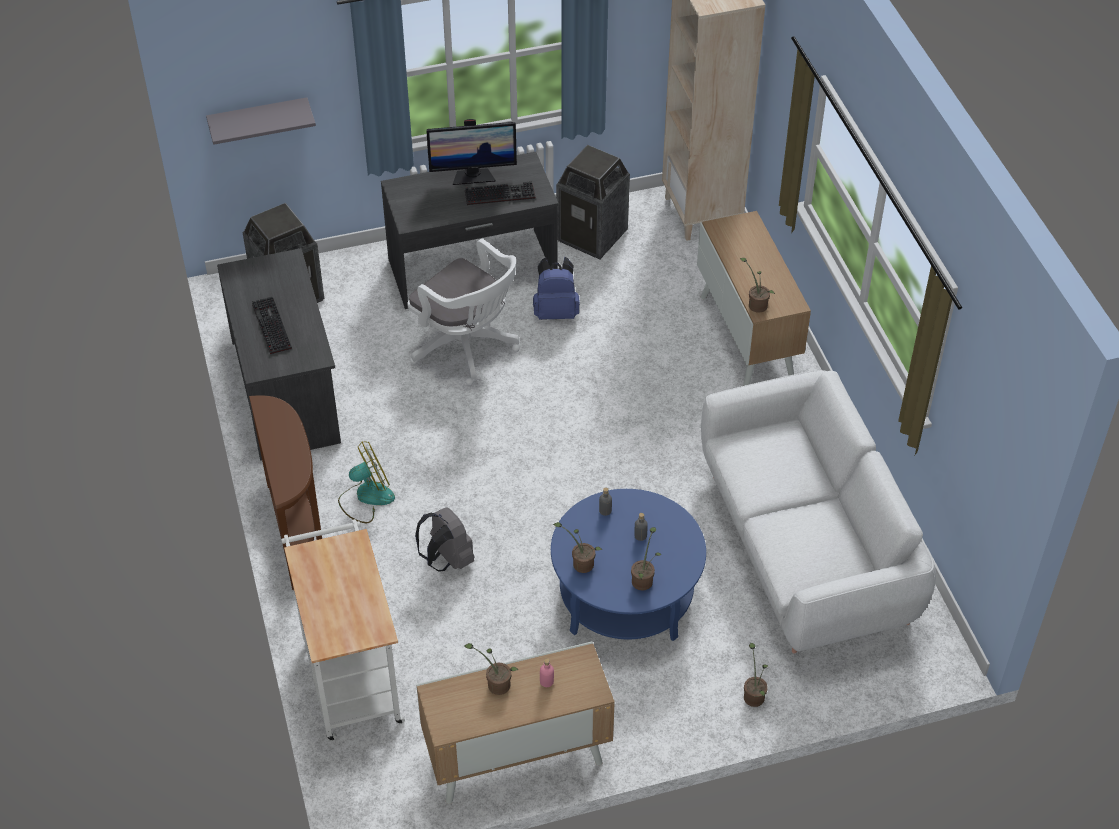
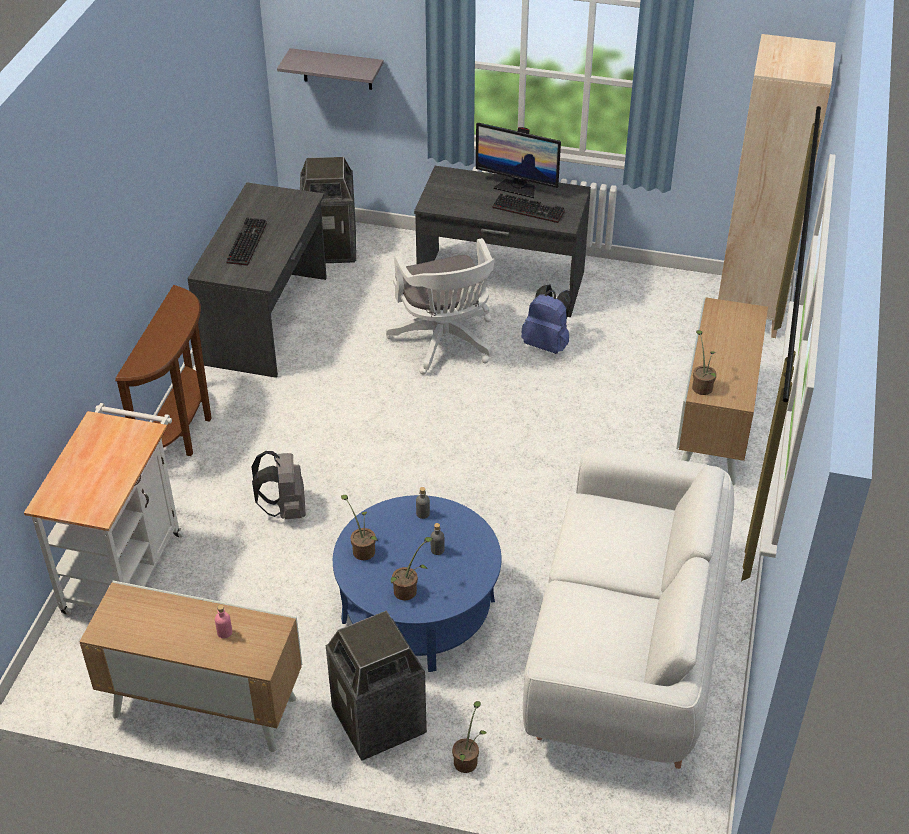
camera: 30 degrees right, 5 degrees down
fan [338,442,395,523] -> none
potted plant [465,643,519,695] -> none
trash can [556,145,630,259] -> trash can moved to [326,611,427,761]

